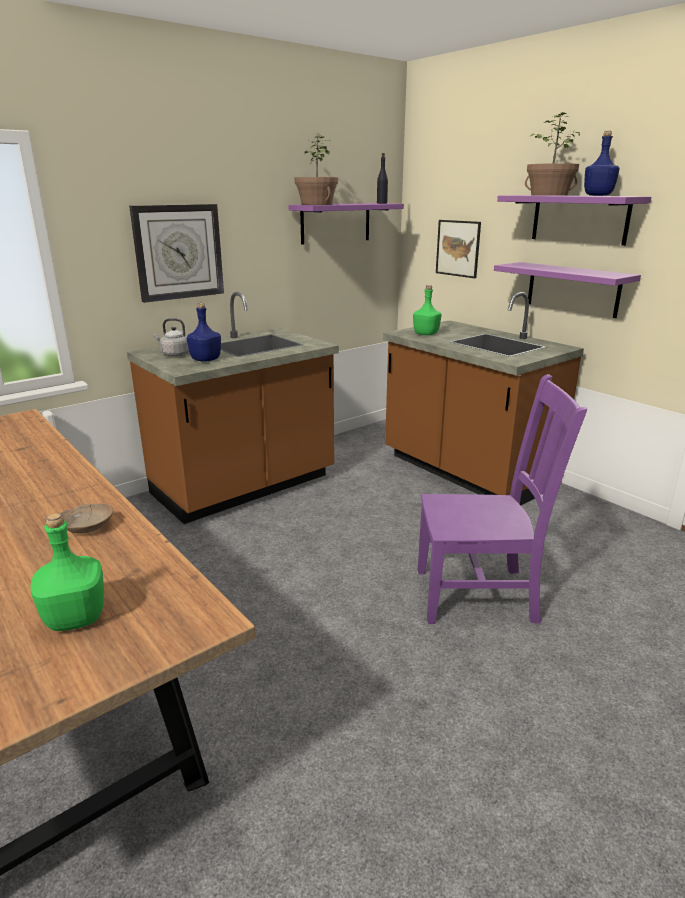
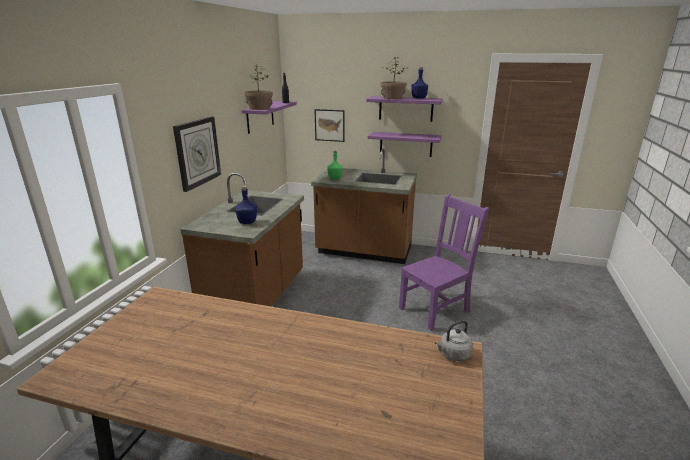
camera: 35 degrees left, 0 degrees up
green bottle [31,513,104,631] -> none
beige bowl [60,504,113,534] -> none
grey kettle [153,318,189,357] -> grey kettle moved to [435,320,473,361]

